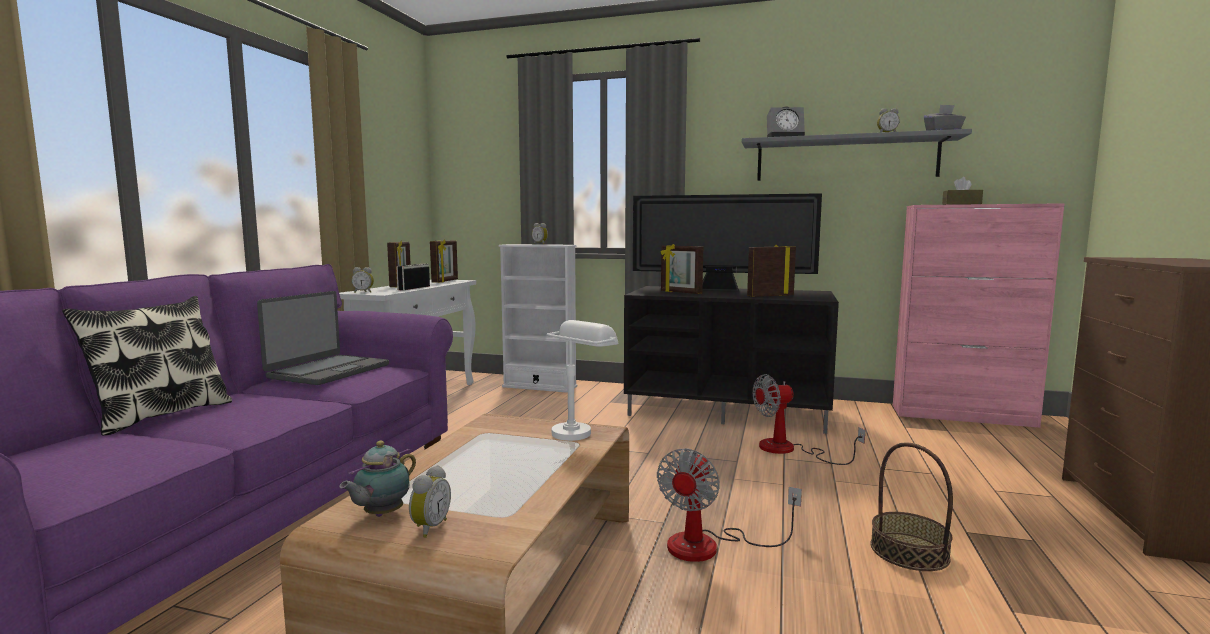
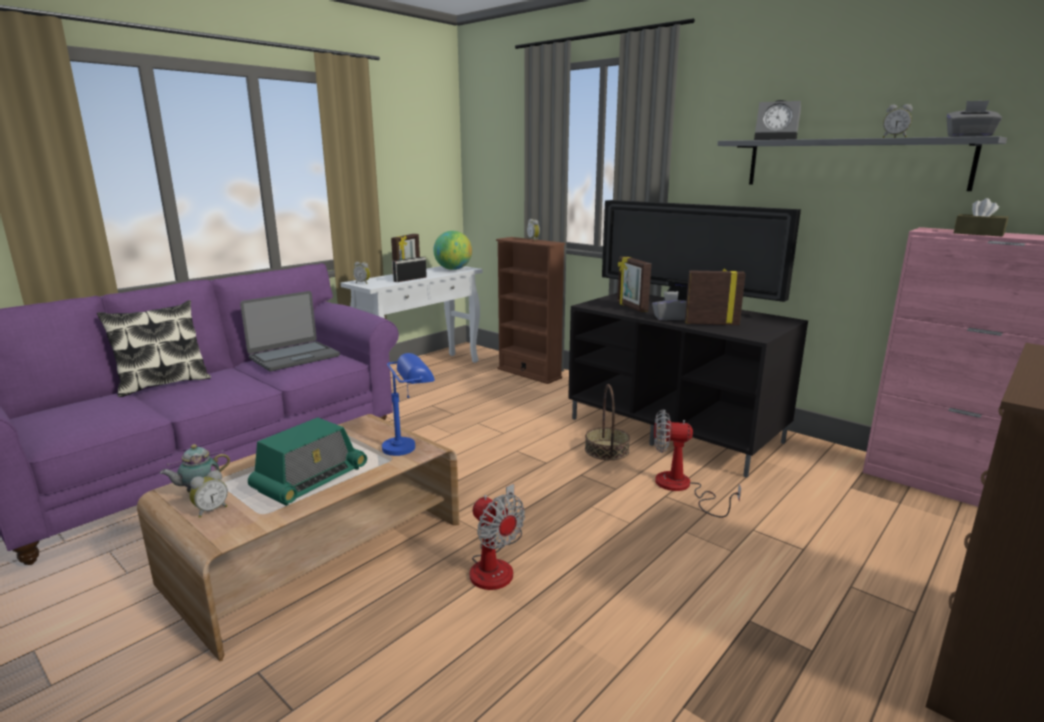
camera: 25 degrees right, 10 degrees up
picture frame [430,239,458,283] -> globe [433,231,472,270]
white bookcase [498,244,577,393] -> brown bookcase [496,237,565,384]
white table lamp [547,320,618,441] -> blue table lamp [382,353,435,456]
fan [657,448,802,562] -> fan turned 90 degrees counterclockwise [470,484,525,590]
basket [871,442,953,571] -> basket moved to [585,384,630,460]
none -> radio [248,417,367,506]
none -> grey tissue box [652,291,686,320]

